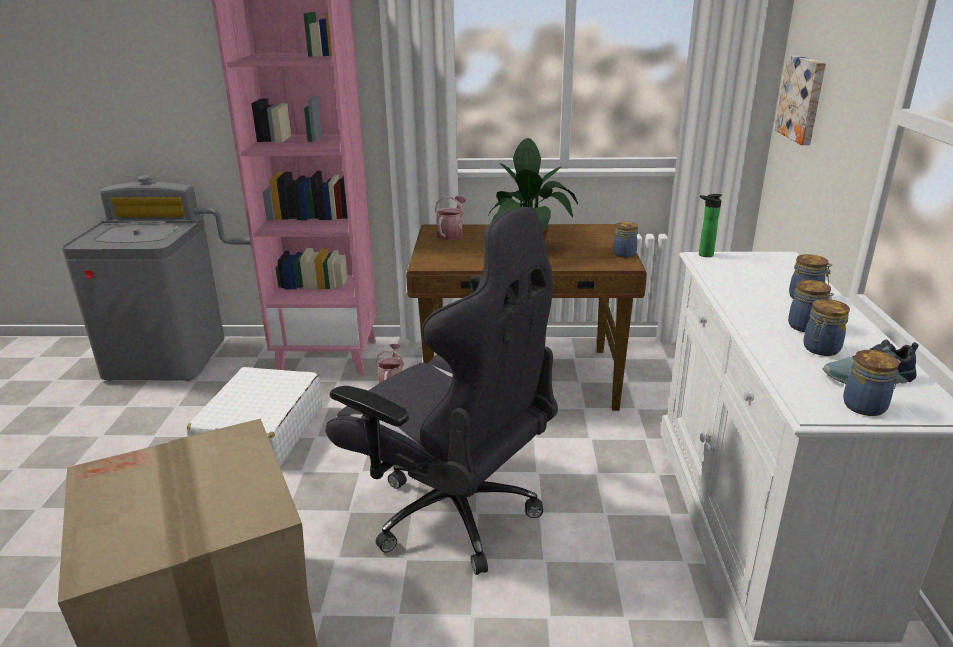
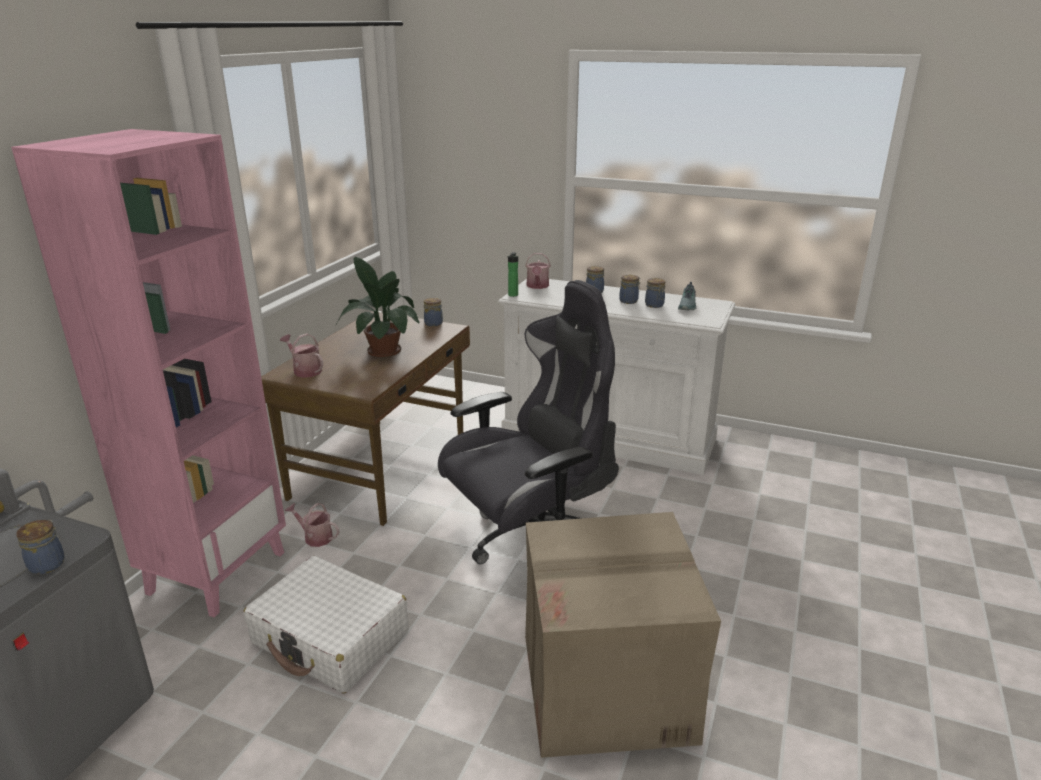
camera: 70 degrees left, 0 degrees up
picture [775,55,826,145] -> none
jar [843,350,901,416] -> jar moved to [16,520,64,574]
none -> watering can [525,253,551,289]

